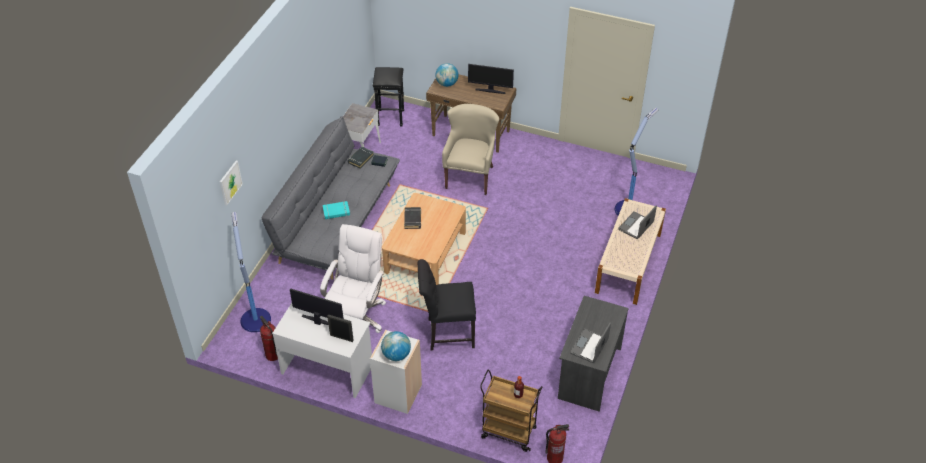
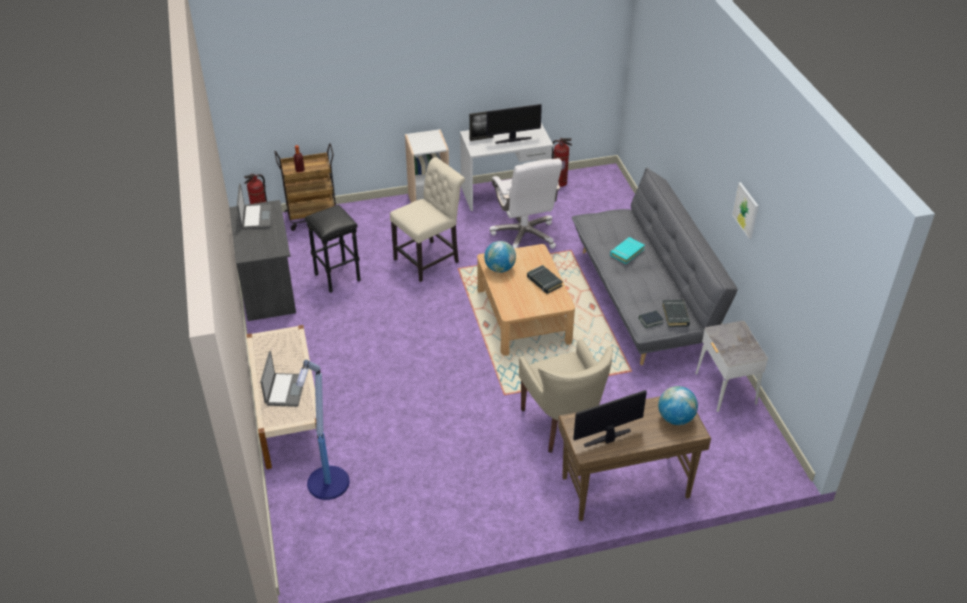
camera: 145 degrees right, 5 degrees down
picture [220,160,243,205] -> picture moved to [732,182,758,239]
floor lamp [232,212,271,332] -> none
black stool [373,67,404,127] -> black stool moved to [305,205,361,293]
globe [381,331,411,361] -> globe moved to [484,241,516,273]
black chair [418,259,476,350] -> beige chair [390,157,465,282]

